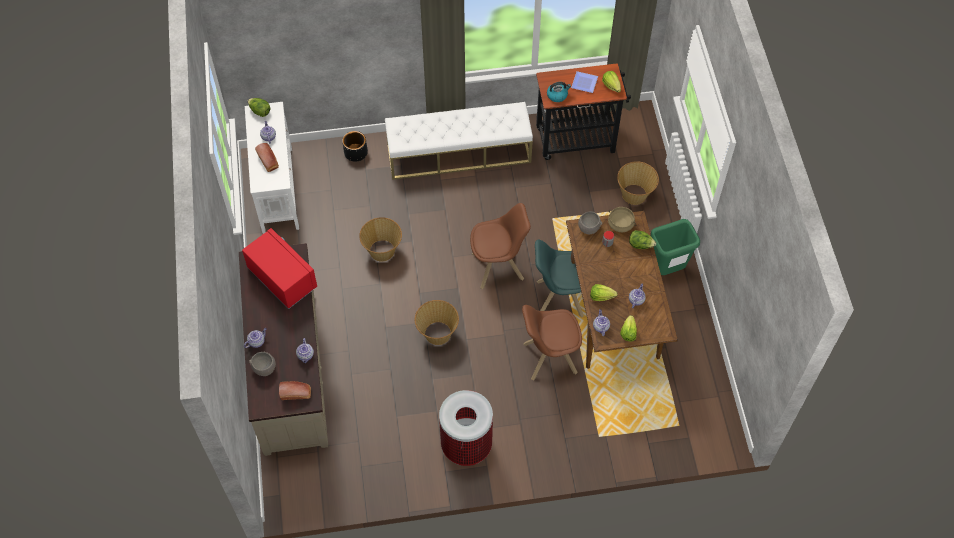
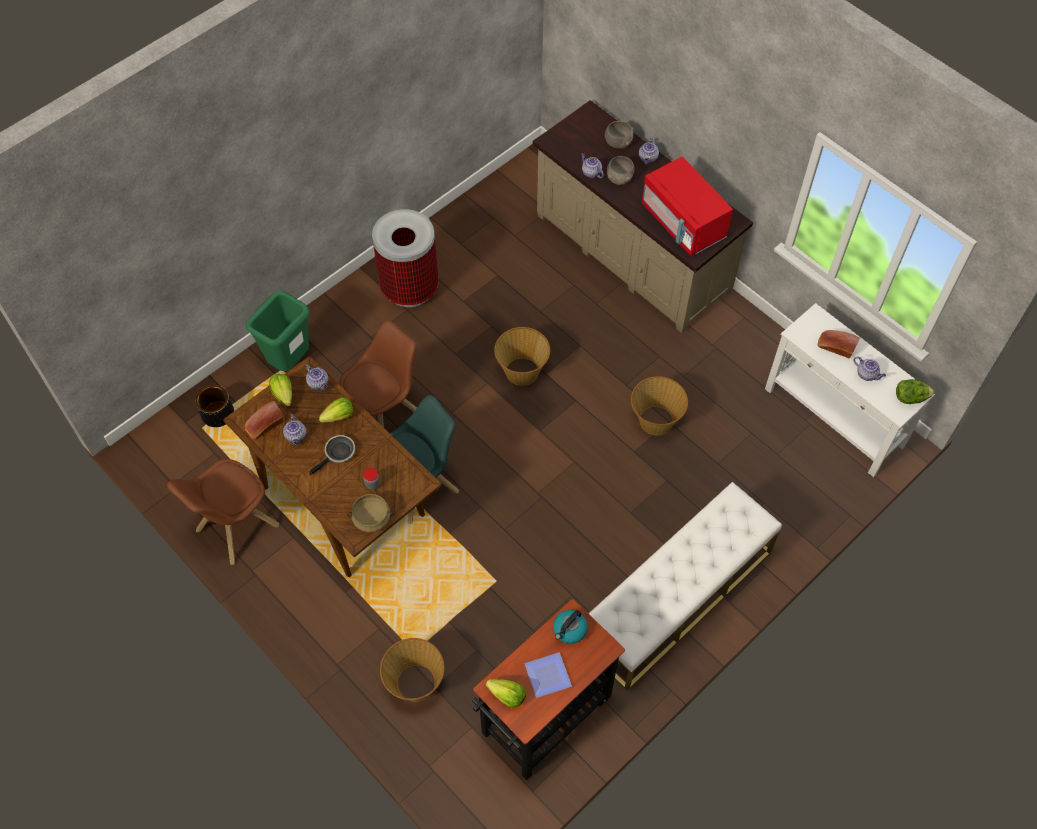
camera: 145 degrees right, 0 degrees up
red microwave [242,228,317,309] -> red microwave turned 45 degrees clockwise [642,157,733,256]
bread [279,381,311,400] -> bread moved to [245,401,284,440]
black planter [342,131,368,162] -> black planter moved to [195,385,234,427]
brown chair [470,203,531,289] -> brown chair moved to [167,459,279,565]
grey bowl [578,211,602,234] -> grey bowl moved to [607,156,635,185]
lettuce [629,230,656,249] -> none
green trash can [651,219,700,275] -> green trash can moved to [245,291,310,371]
none -> frying pan [309,435,355,475]

